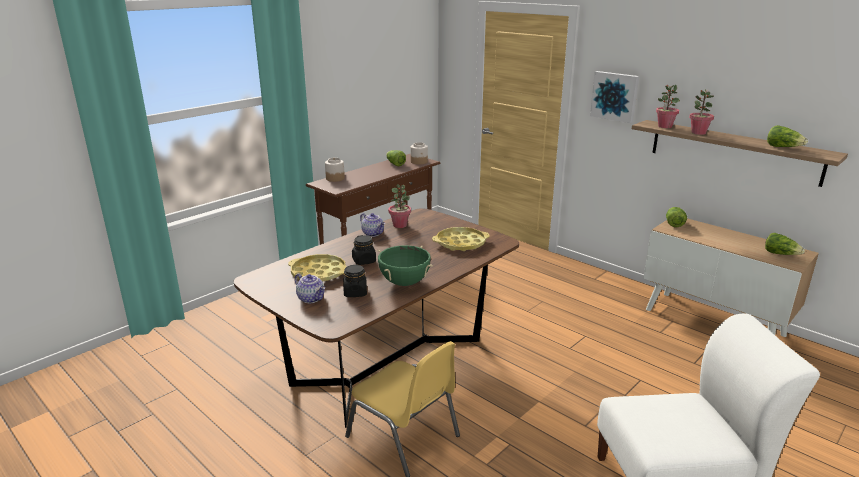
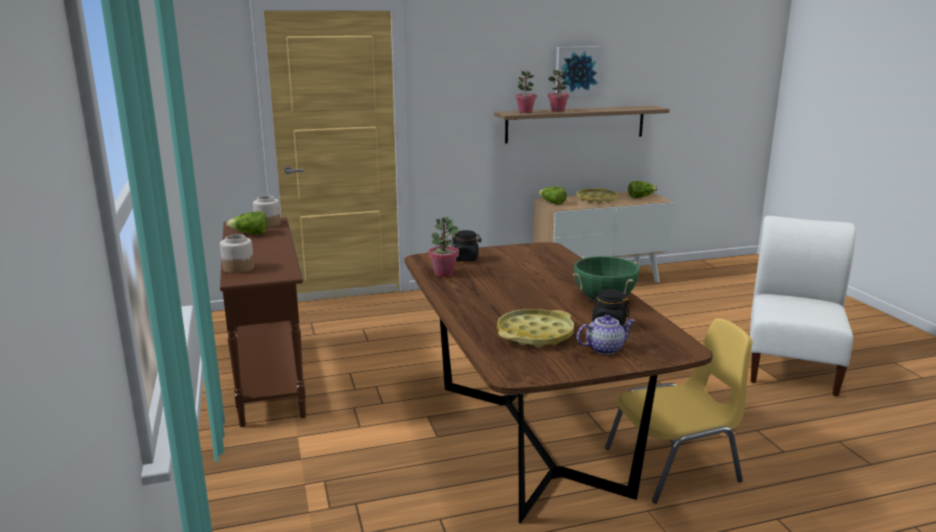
camera: 60 degrees left, 5 degrees down
black jar [352,235,376,265] -> black jar moved to [452,230,482,262]
teapot [360,213,385,237] -> none
yellow tray [432,227,490,251] -> yellow tray moved to [576,188,618,203]
picture [590,71,639,123] -> picture moved to [555,46,602,96]
lettuce [767,125,808,147] -> none

